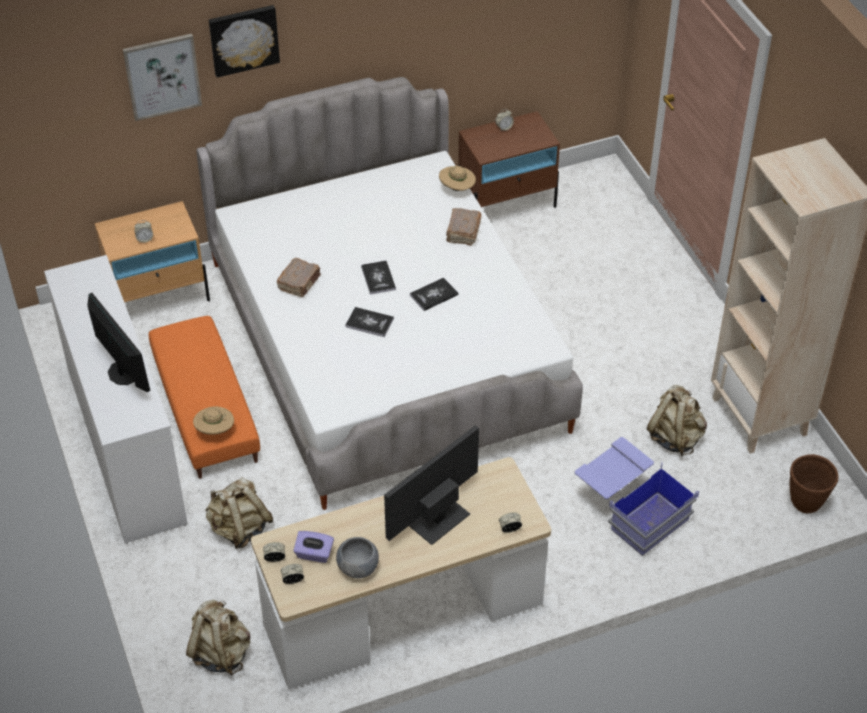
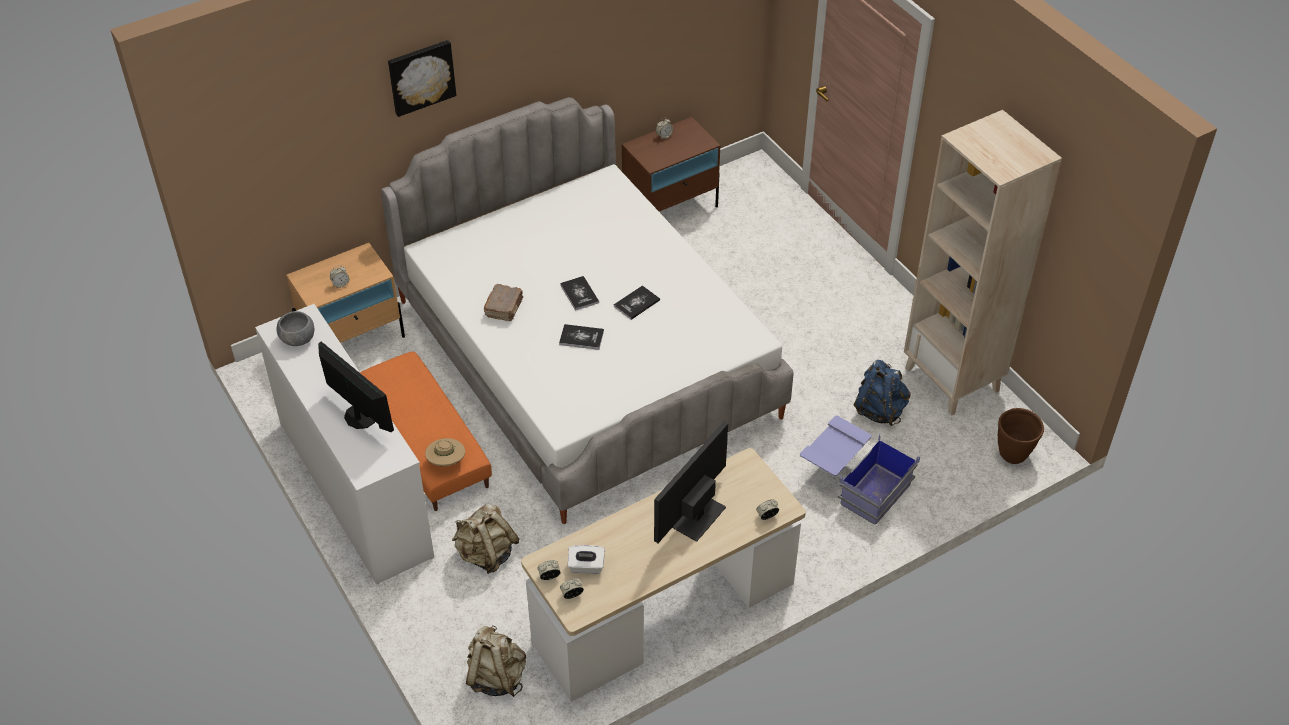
camera: 10 degrees left, 0 degrees up
picture [123,34,202,121] -> none
purple tissue box [293,531,334,563] -> white tissue box [568,545,605,574]
grey bowl [336,537,379,578] -> grey bowl moved to [276,311,314,346]
beige hat [439,166,476,191] -> none
brown book [446,208,482,246] -> none
beige backpack [647,385,707,456] -> blue backpack [854,360,911,426]

